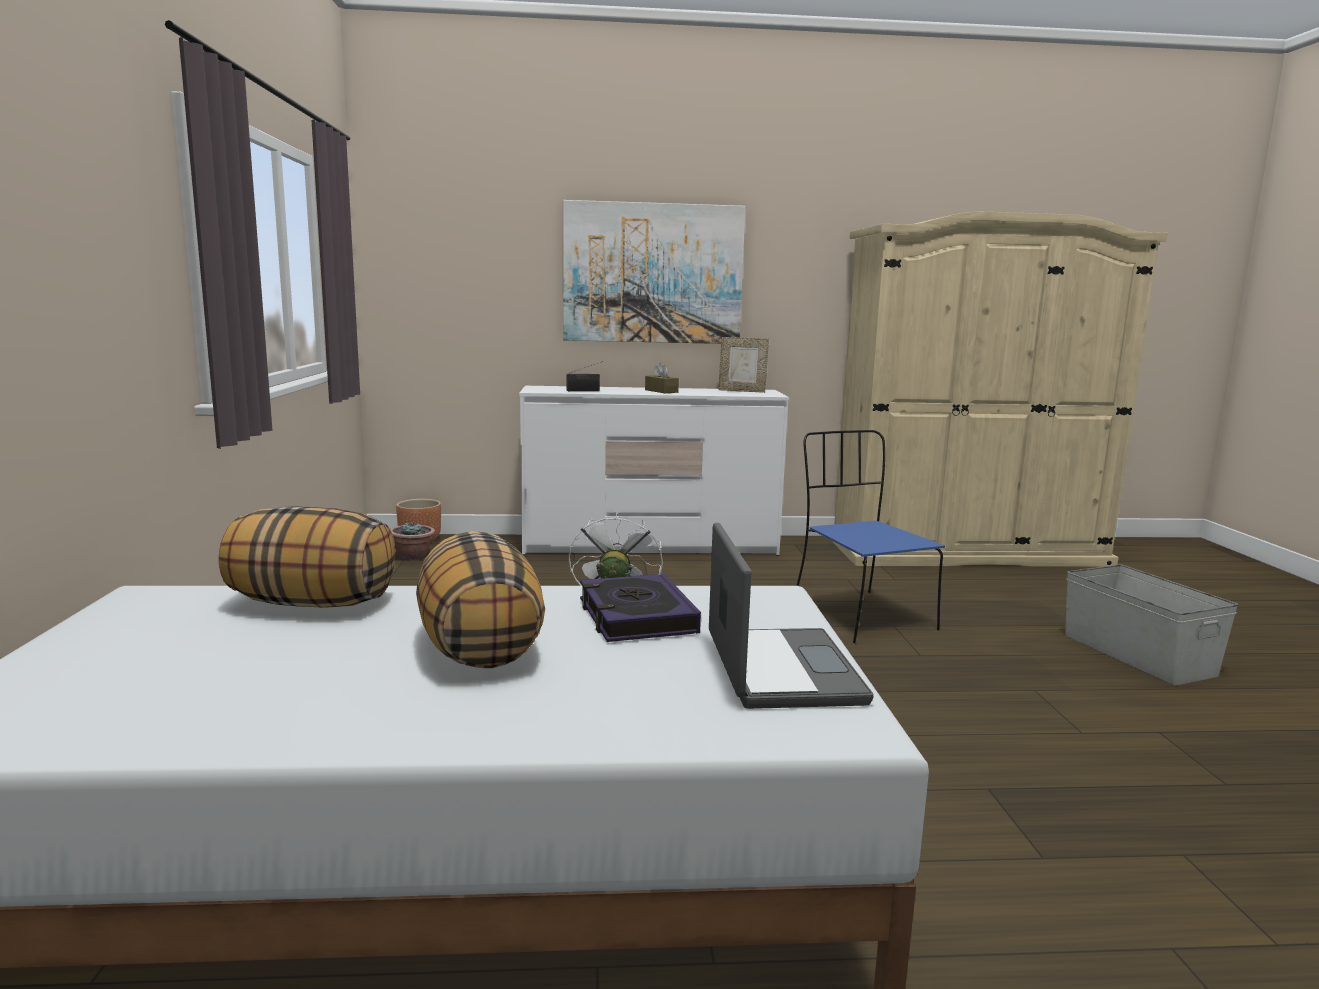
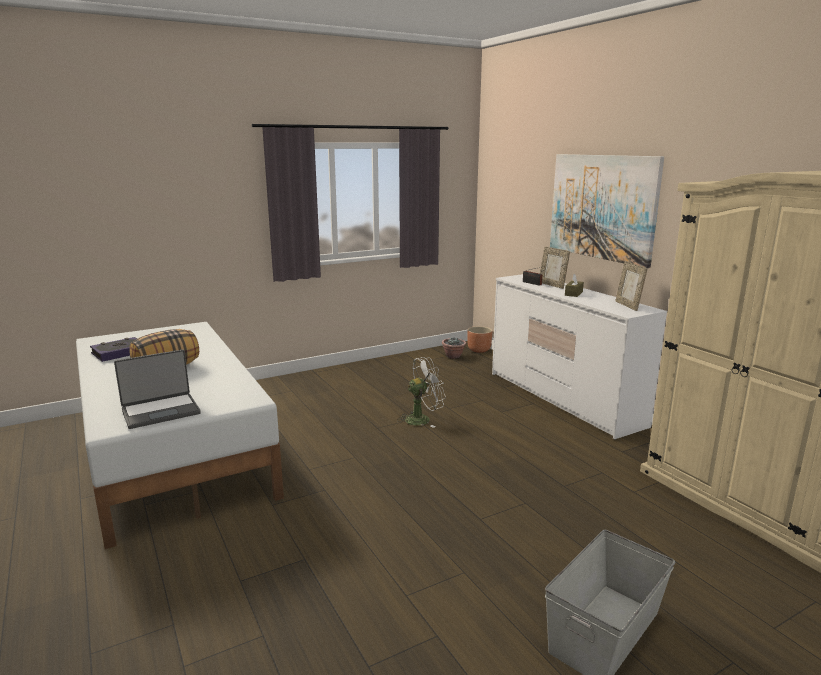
camera: 65 degrees right, 5 degrees up
pillow [219,506,395,607] -> none
book [580,574,701,642] -> book moved to [90,337,137,362]
blue chair [796,430,945,643] -> none
none -> picture frame [540,247,570,289]

